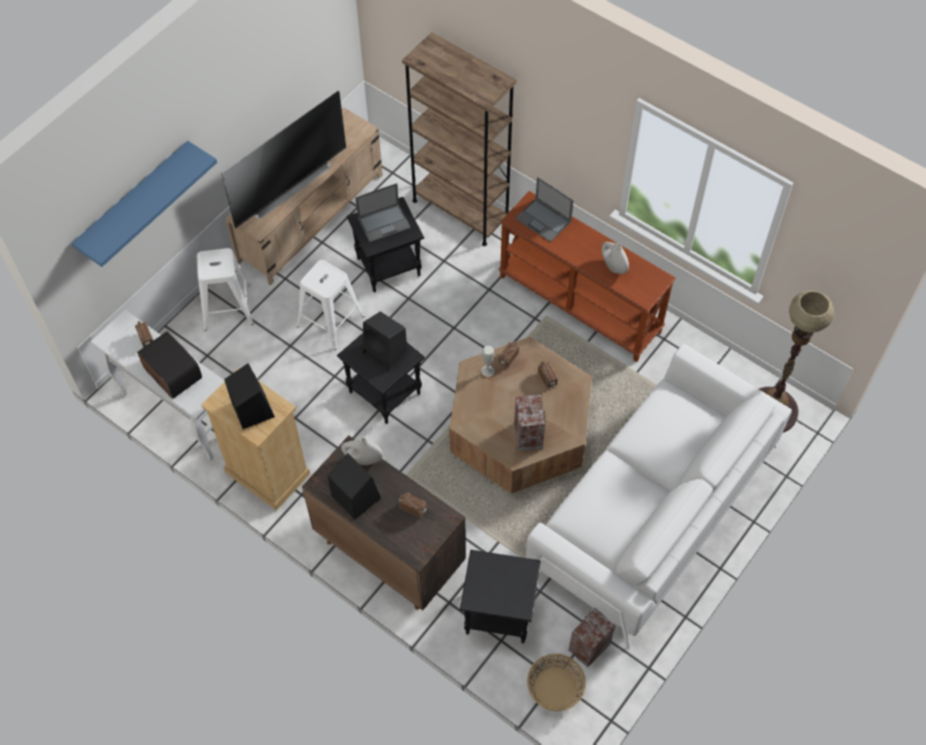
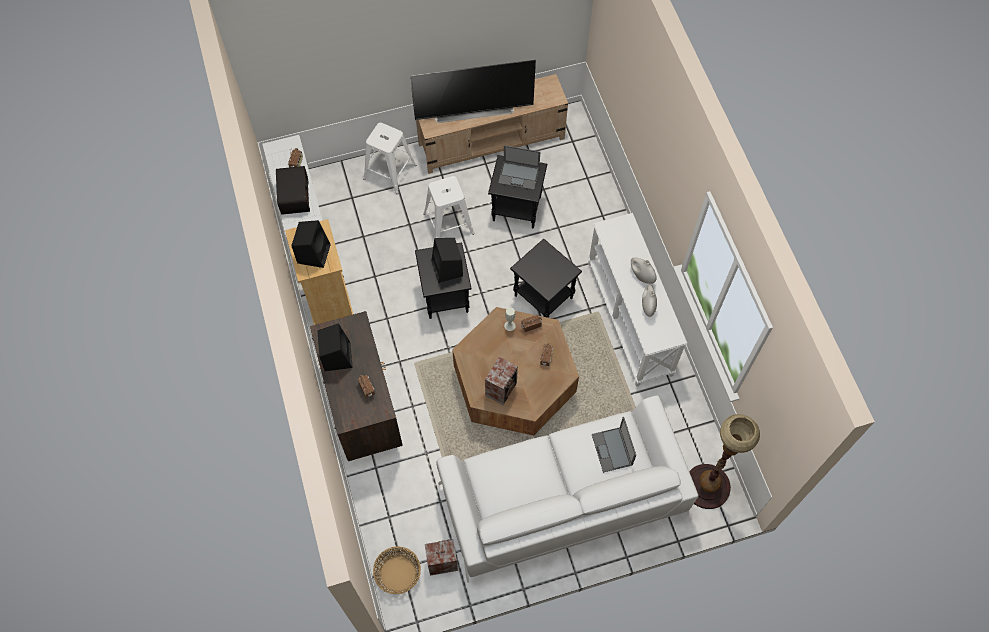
camera: 35 degrees right, 5 degrees up
blue shelf [71,141,217,267] -> none
white vase [341,438,384,465] -> white vase moved to [631,257,657,284]
brown bookcase [402,32,517,246] -> none
black side table [460,550,541,643] -> black side table moved to [510,239,582,318]
brown console table [499,191,675,362] -> white console table [588,213,687,387]
laptop [515,177,573,242] -> laptop moved to [592,417,636,473]

